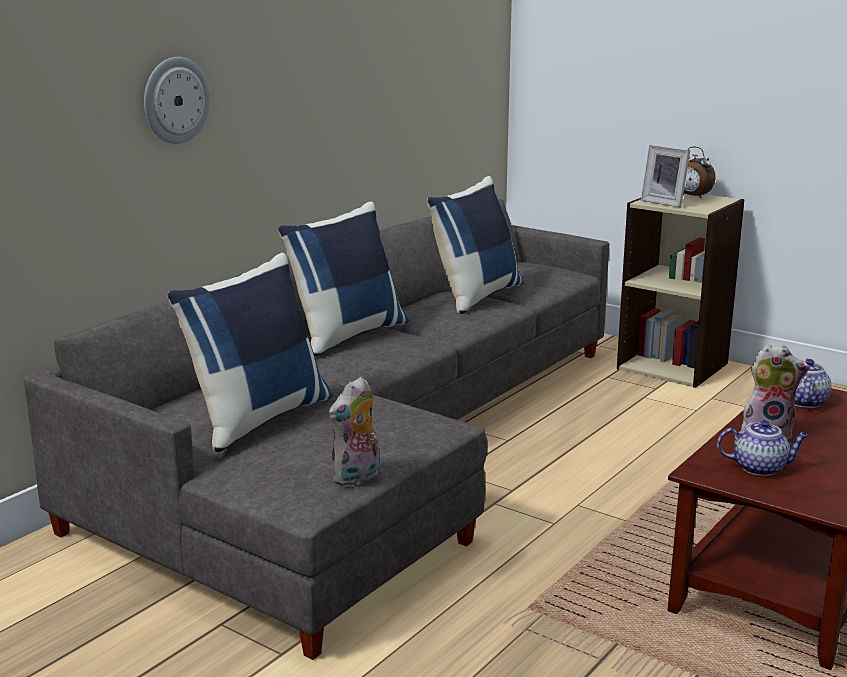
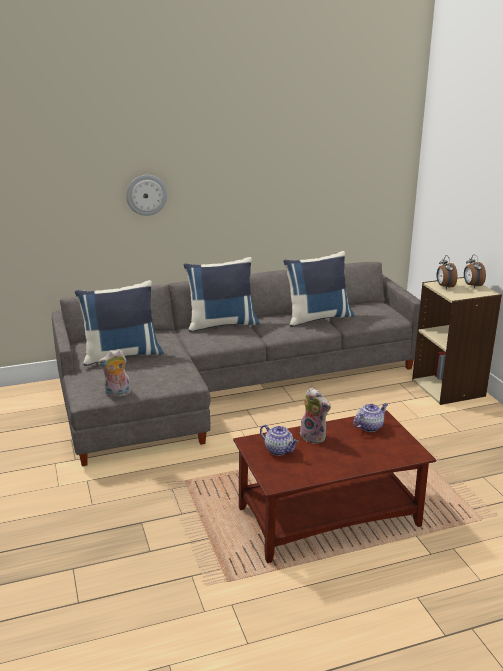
camera: 35 degrees right, 5 degrees up
picture frame [641,144,690,208] -> alarm clock [436,255,457,289]

